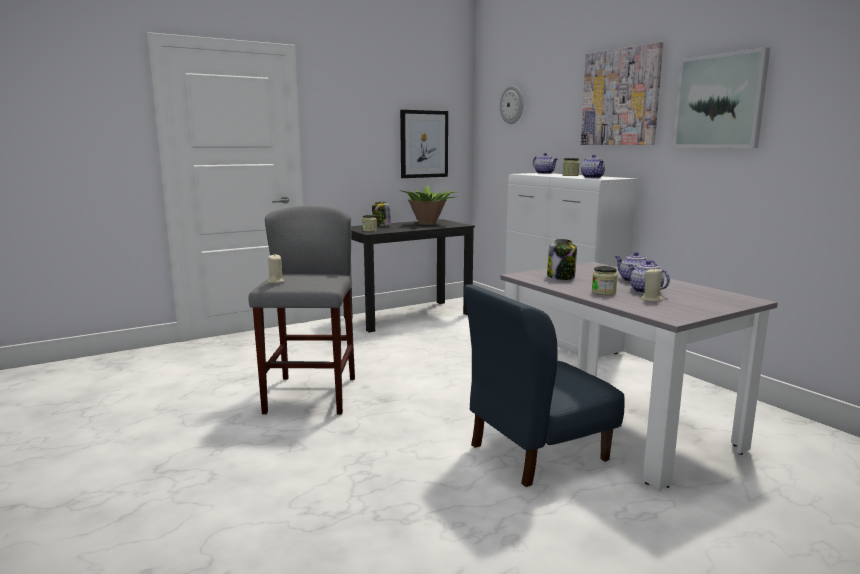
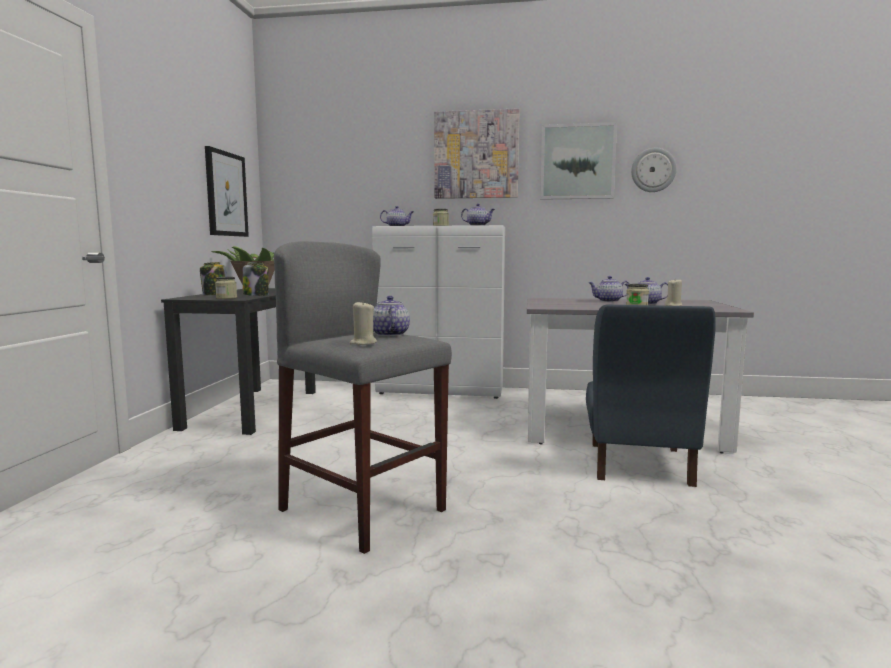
camera: 50 degrees left, 5 degrees down
wall clock [500,86,523,124] -> wall clock moved to [631,148,677,192]
jar [547,239,577,280] -> jar moved to [243,262,269,296]
none -> teapot [373,296,410,336]

